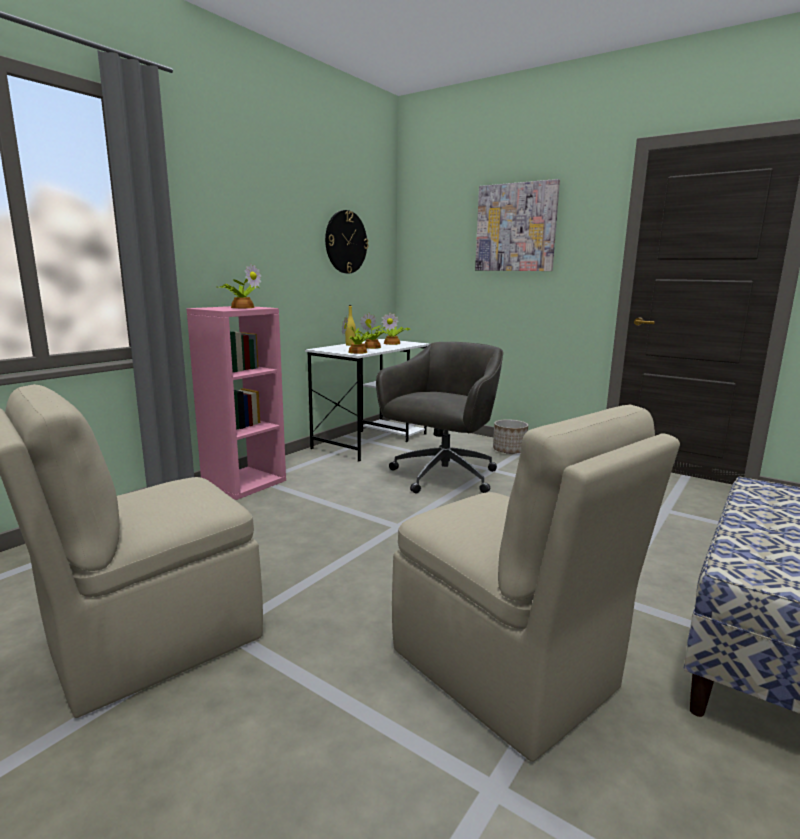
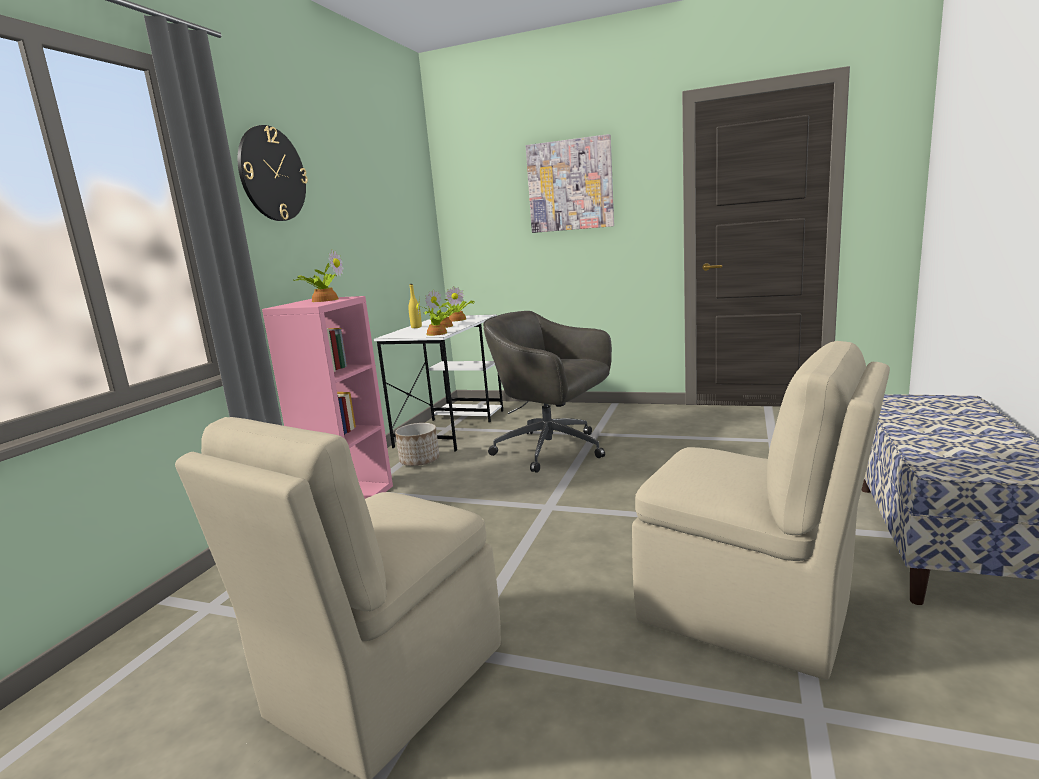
camera: 15 degrees left, 0 degrees up
wall clock [325,210,368,274] -> wall clock moved to [237,125,308,221]
grey office chair [376,342,503,493] -> grey office chair turned 75 degrees counterclockwise [483,311,612,473]
planter [493,419,528,454] -> planter moved to [395,423,439,466]

